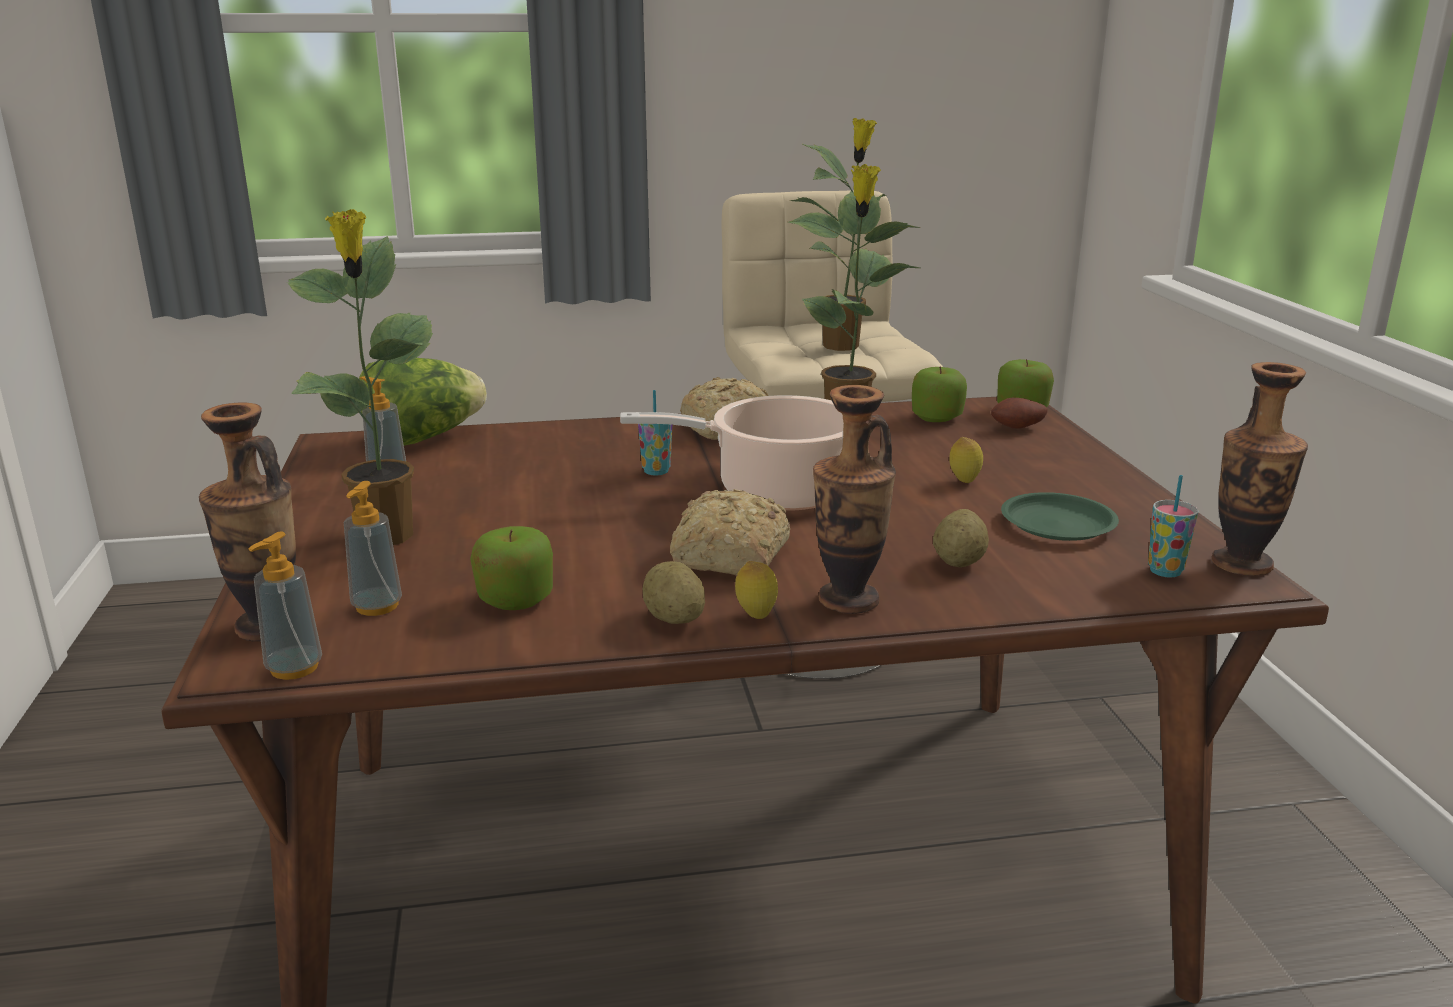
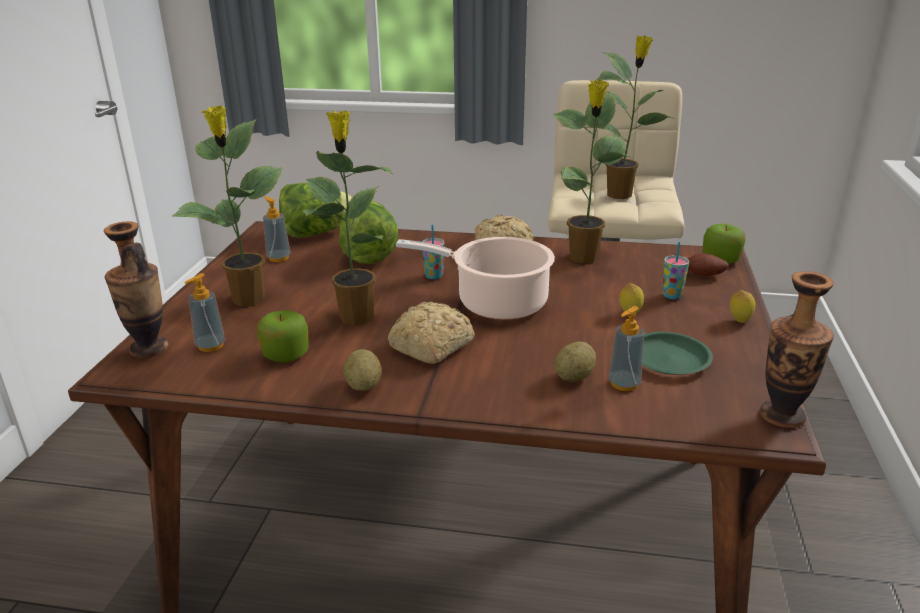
camera: 20 degrees right, 5 degrees up
soap dispenser [248,531,322,680] -> soap dispenser moved to [609,306,644,391]
lemon [735,561,778,619] -> lemon moved to [730,290,755,323]
vase [813,385,896,614] -> none
apple [912,366,967,422] -> none
cup [1148,475,1199,578] -> cup moved to [662,242,689,299]
none -> potted plant [303,111,393,325]
none -> lettuce [339,201,398,264]

